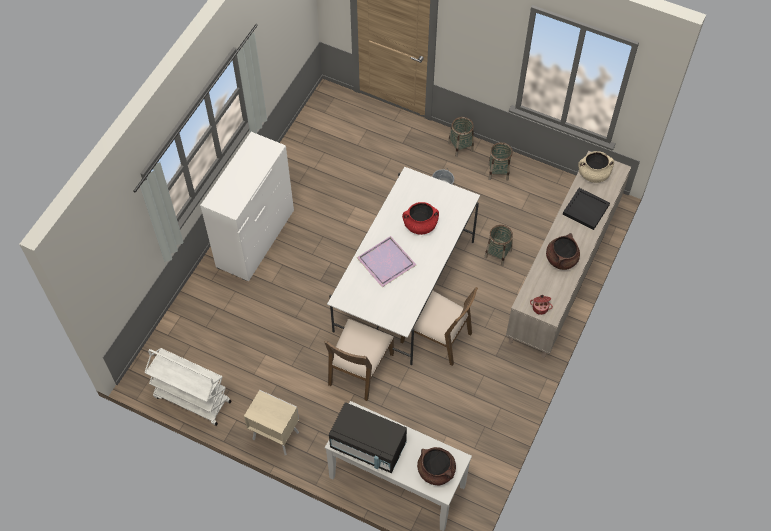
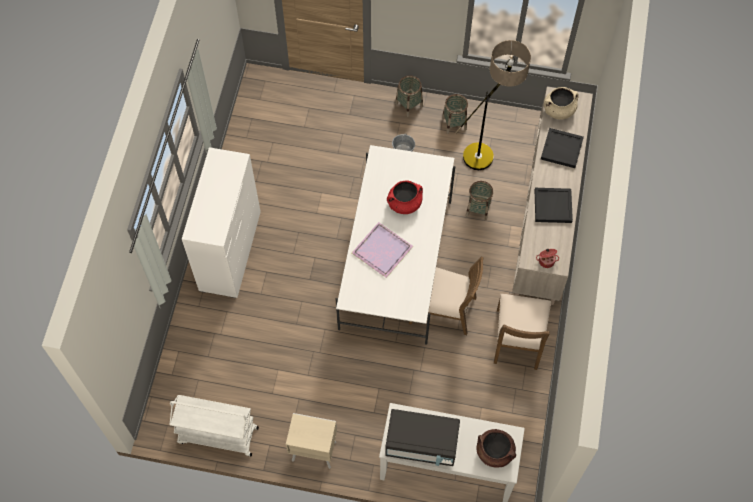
camera: 15 degrees left, 5 degrees up
brown chair [324,319,394,401] -> brown chair moved to [494,294,552,370]
brown cooking pot [546,233,580,270] -> black tray [535,188,573,223]
none -> floor lamp [455,40,531,170]

